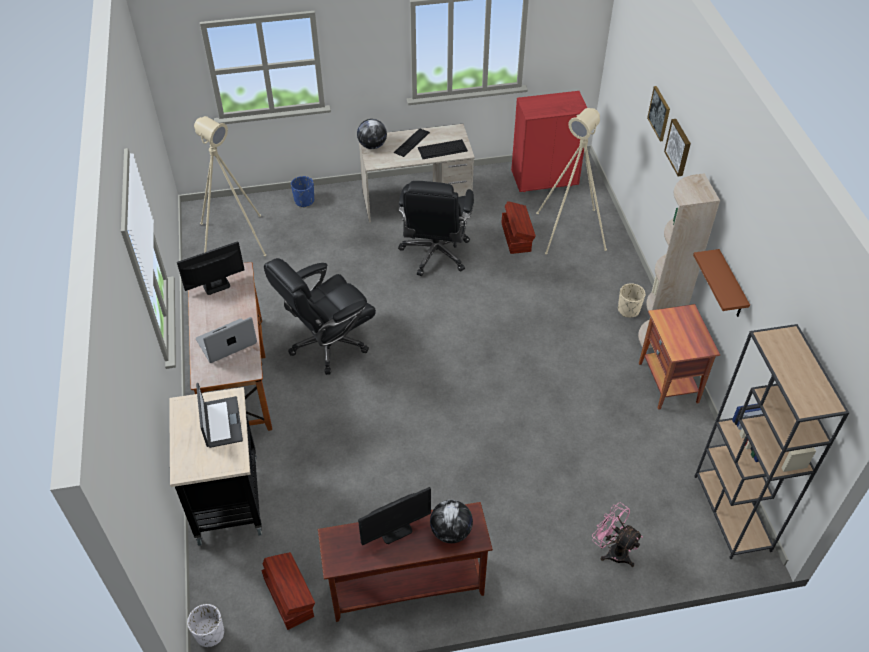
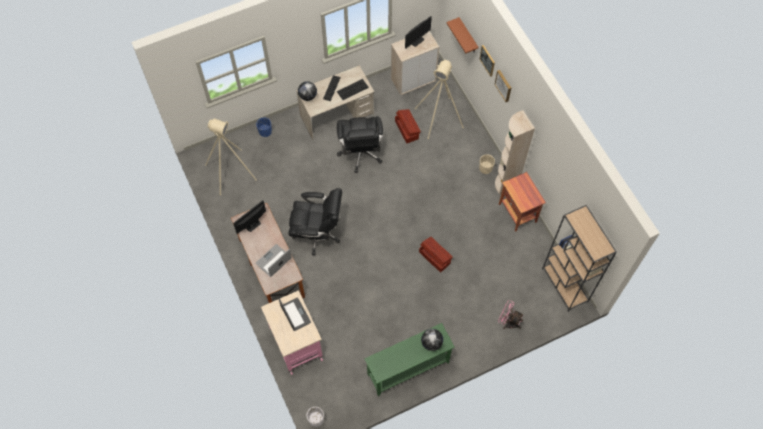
camera: 15 degrees left, 15 degrees up
black cart [169,387,262,546] -> pink cart [261,290,323,375]
brown storage box [261,552,315,630] -> brown storage box moved to [419,237,453,273]
black office chair [264,258,376,375] -> black office chair turned 120 degrees counterclockwise [288,188,342,255]
brown console table [318,502,493,622] -> green console table [365,323,455,397]
monitor [358,487,431,545] -> monitor moved to [405,16,432,49]
red cabinet [511,91,587,192] -> beige cabinet [391,31,439,95]
brown shelf [693,249,750,317] -> brown shelf moved to [447,17,479,53]

